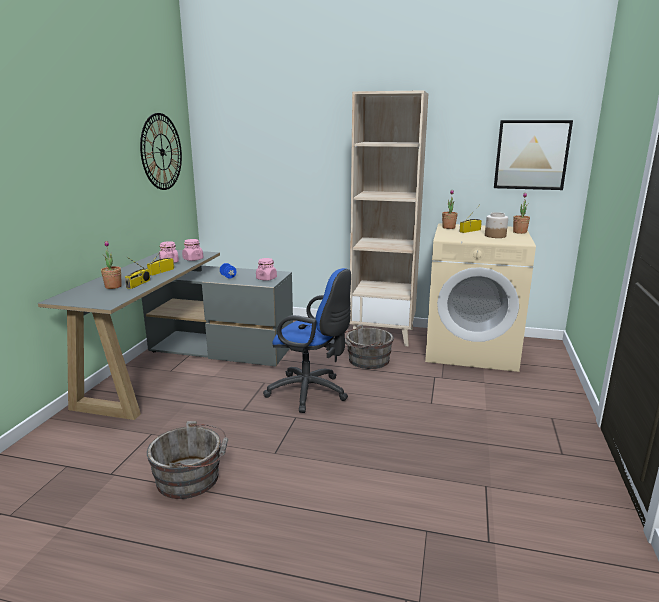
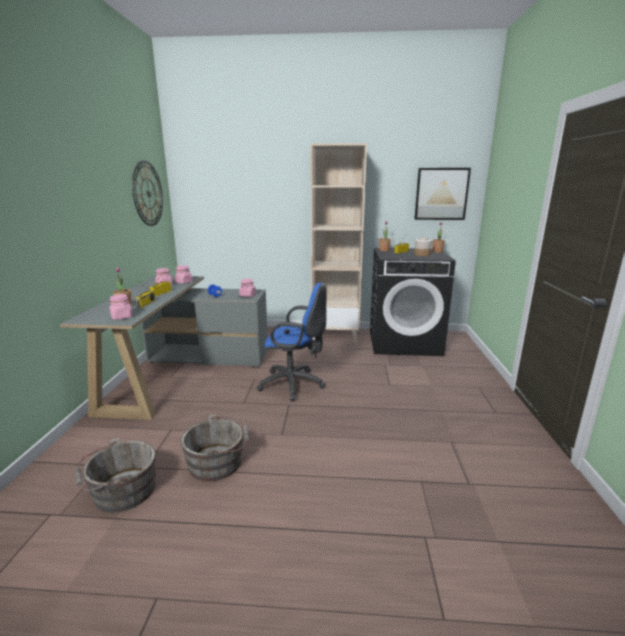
camera: 10 degrees left, 0 degrees up
grey bucket [344,324,394,369] -> grey bucket moved to [75,438,156,513]
beige washing machine [425,223,536,372] -> black washing machine [370,248,456,356]
none -> pink jar [110,294,133,320]

